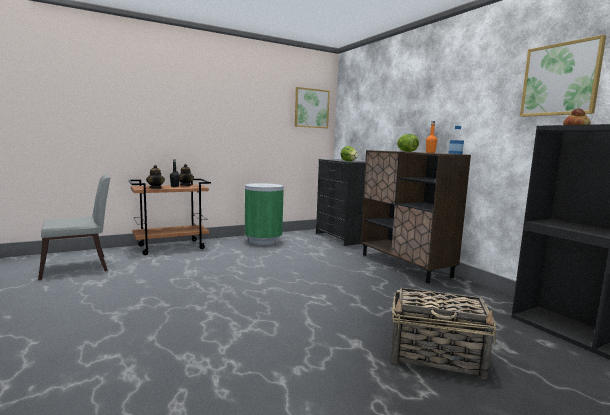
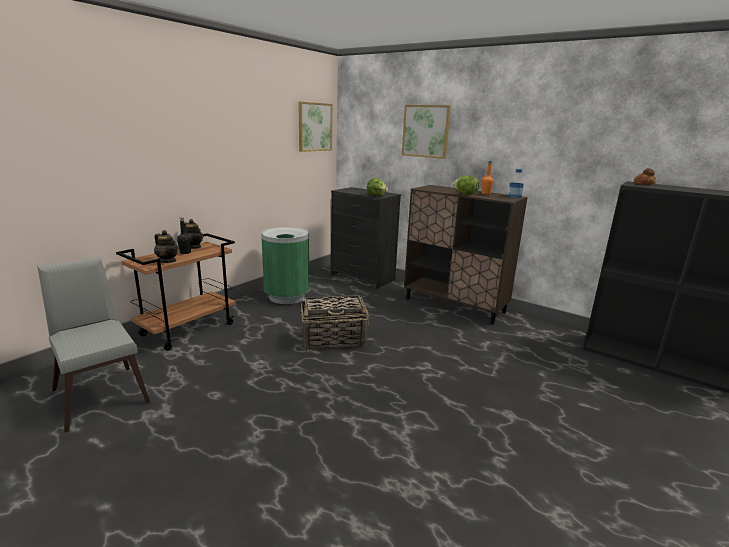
camera: 25 degrees left, 10 degrees up
grey chair [38,174,111,280] -> grey chair turned 75 degrees counterclockwise [37,256,151,433]
basket [391,287,496,379] -> basket moved to [301,296,369,351]
picture [520,35,606,117] -> picture moved to [402,105,451,159]

